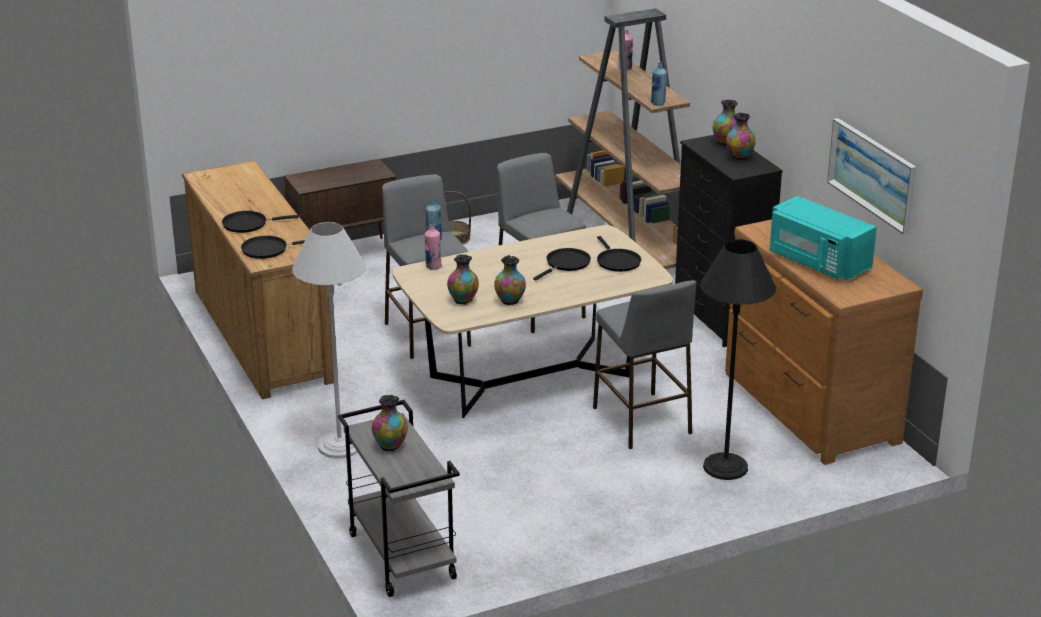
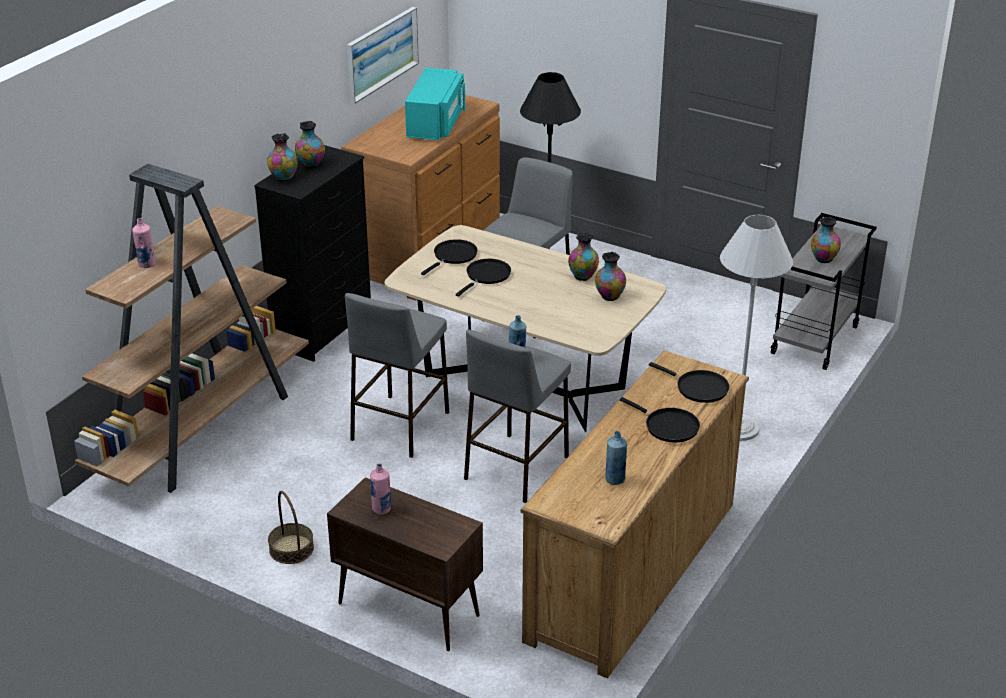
camera: 125 degrees left, 5 degrees up
pink bottle [425,224,442,270] -> pink bottle moved to [370,463,391,514]
black frying pan [533,248,591,280] -> black frying pan turned 120 degrees clockwise [456,259,511,297]
blue bottle [651,63,667,106] -> blue bottle moved to [605,431,627,485]

